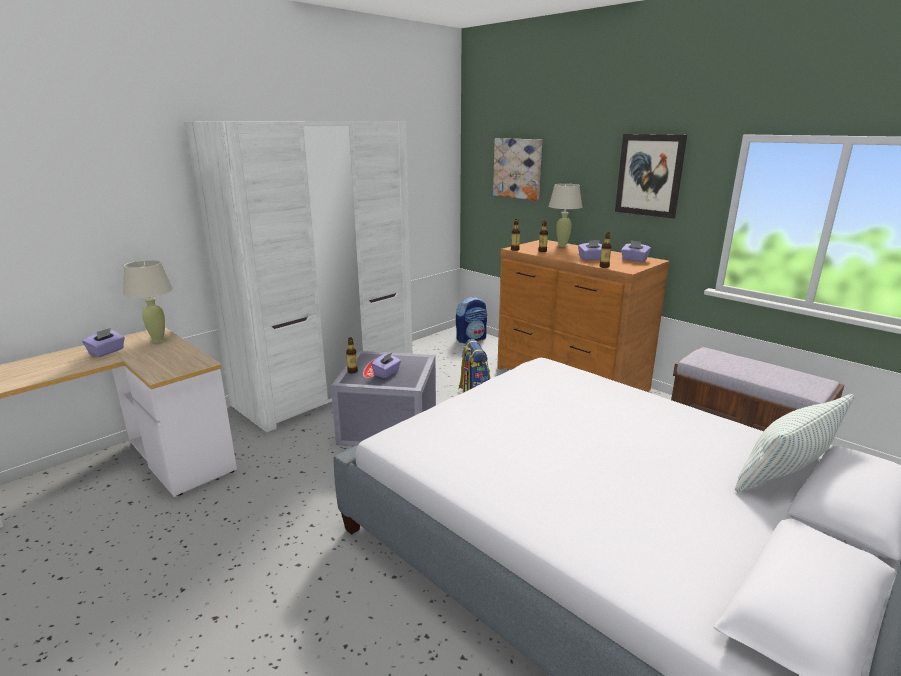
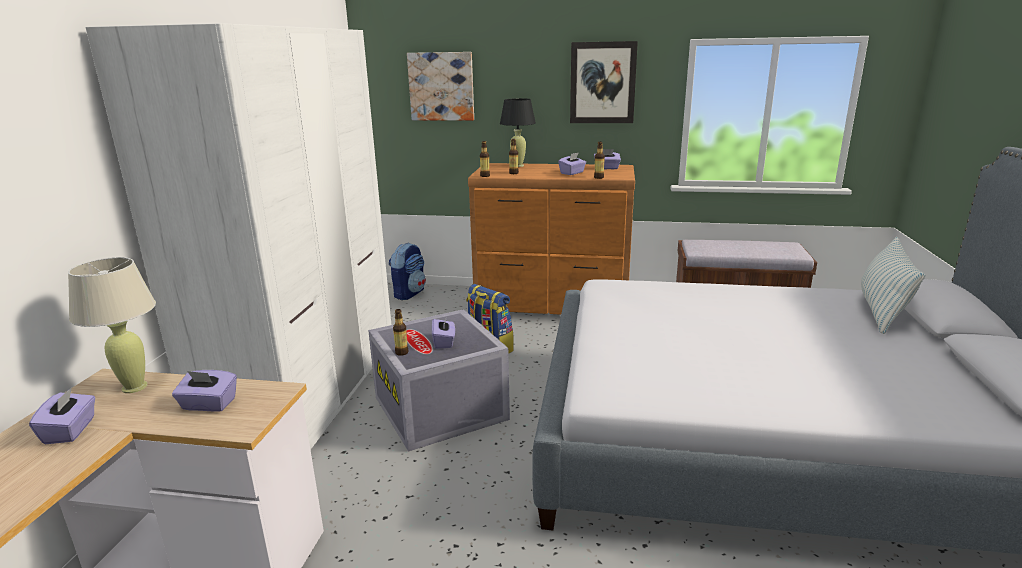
camera: 35 degrees left, 0 degrees up
beige table lamp [549,184,582,247] -> black table lamp [500,98,536,167]
none -> purple tissue box [172,370,237,412]

